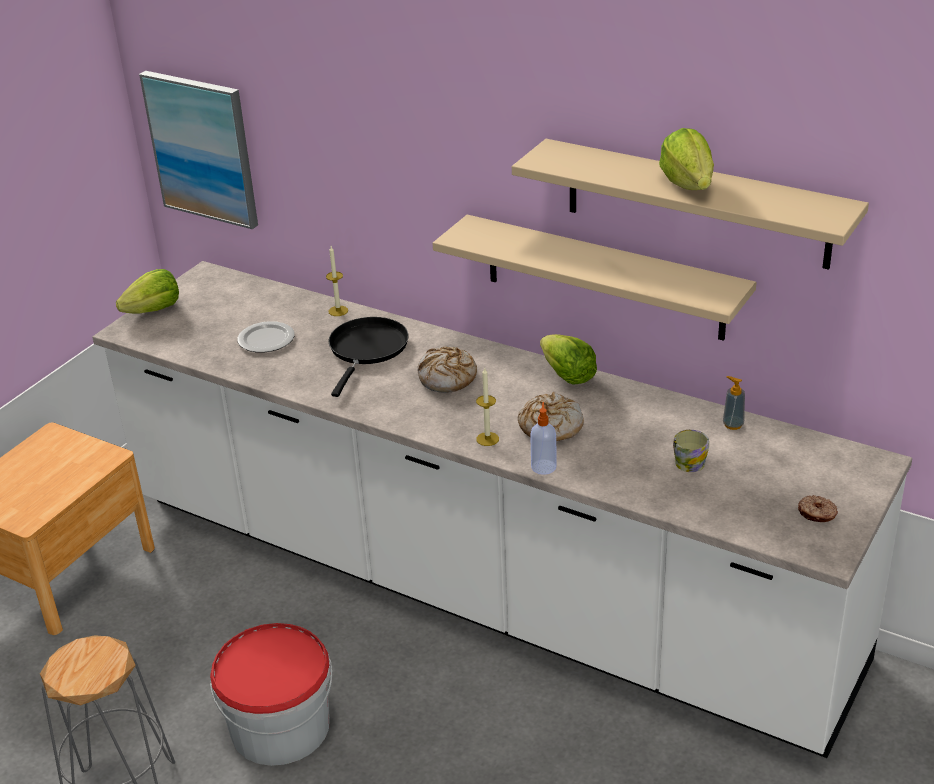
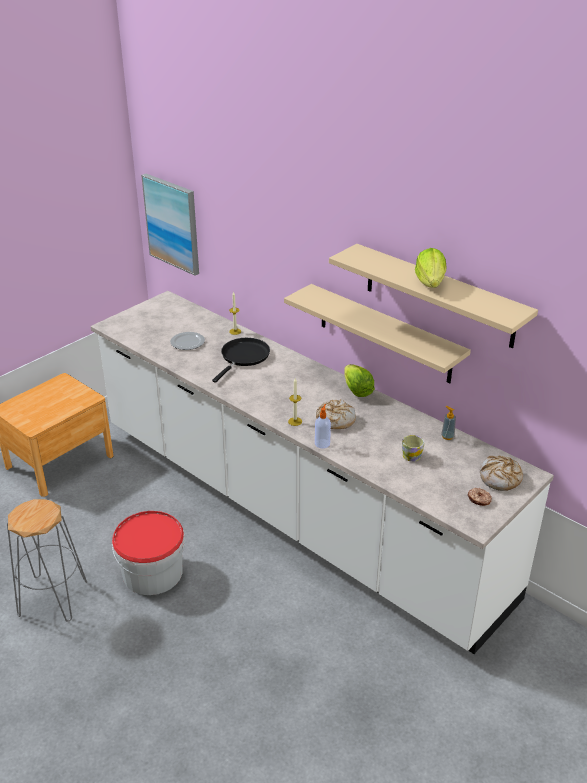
camera: 10 degrees right, 0 degrees up
lettuce [116,269,179,313] -> none
bread [417,347,477,393] -> bread moved to [480,456,523,491]

